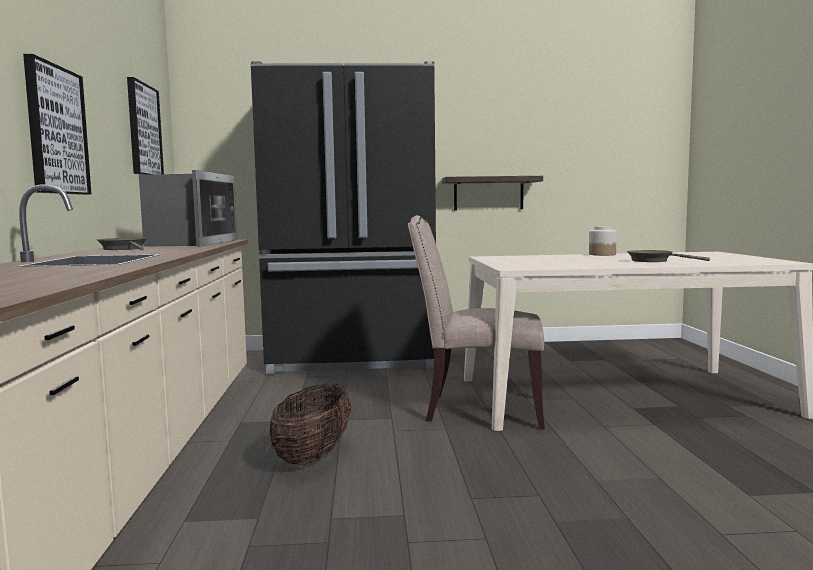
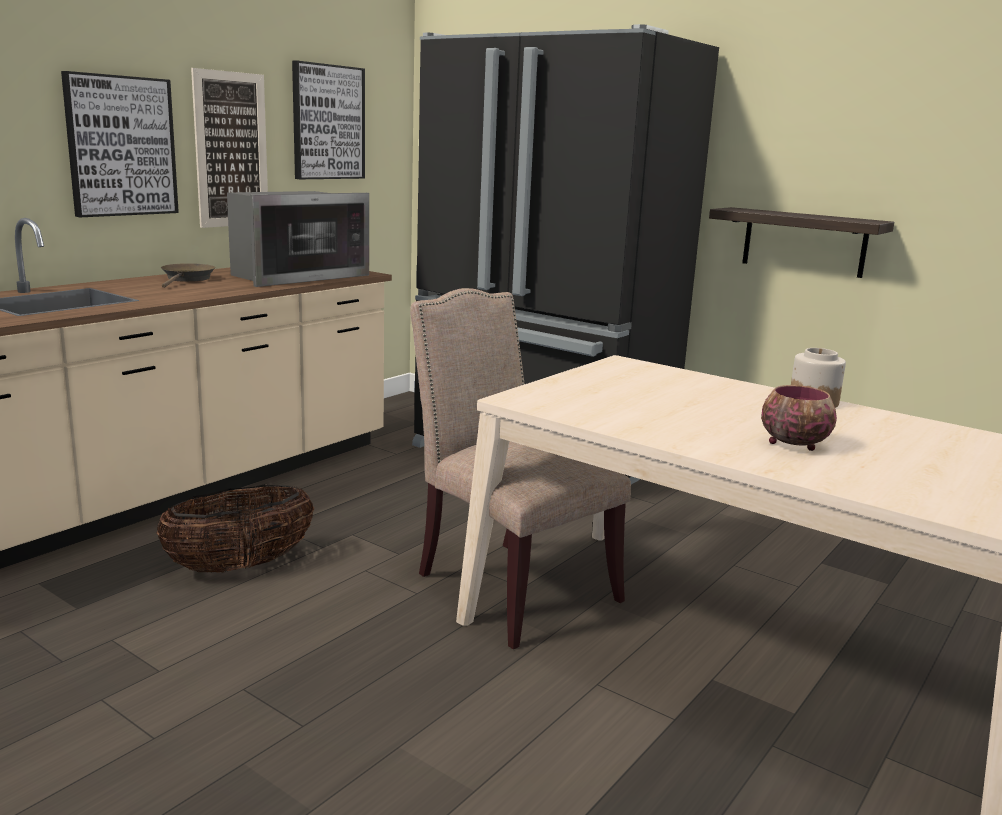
camera: 40 degrees right, 10 degrees up
brown frying pan [627,250,710,262] -> bowl [761,385,837,451]
none -> picture [191,68,268,228]

